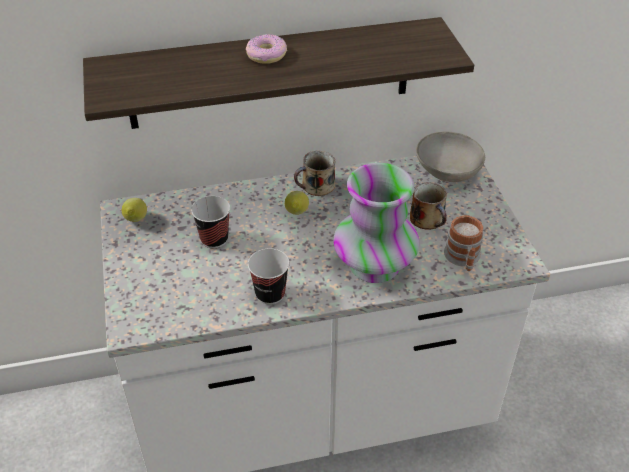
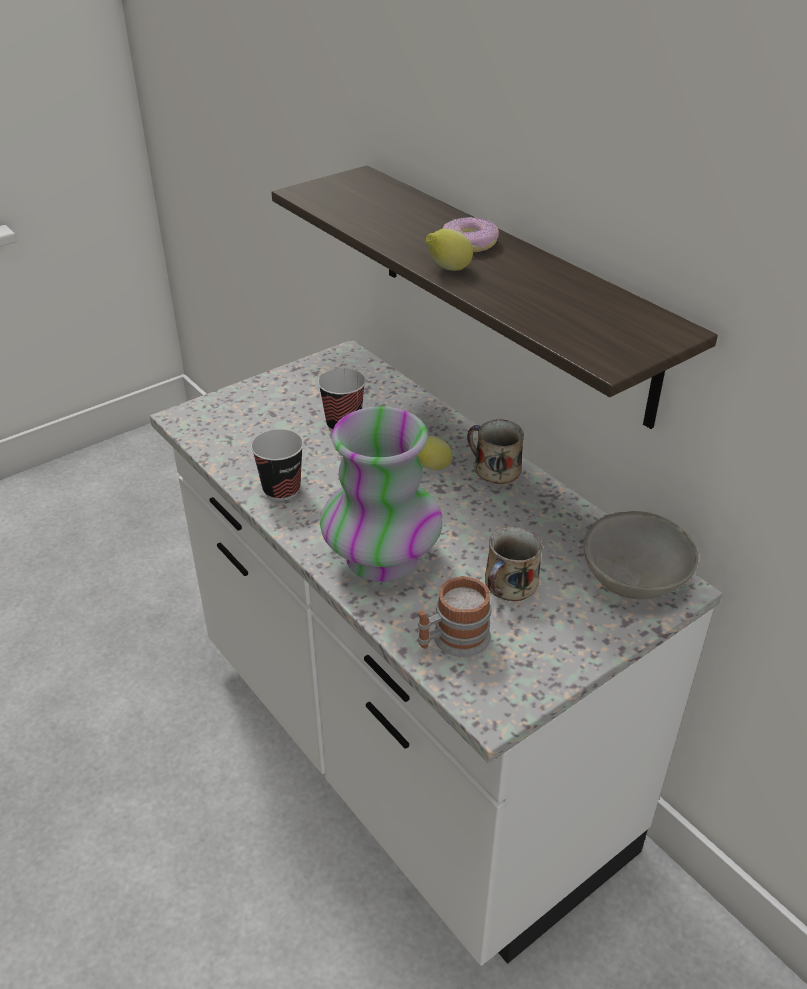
camera: 65 degrees right, 5 degrees down
lemon [122,198,147,222] -> lemon moved to [426,228,473,271]

